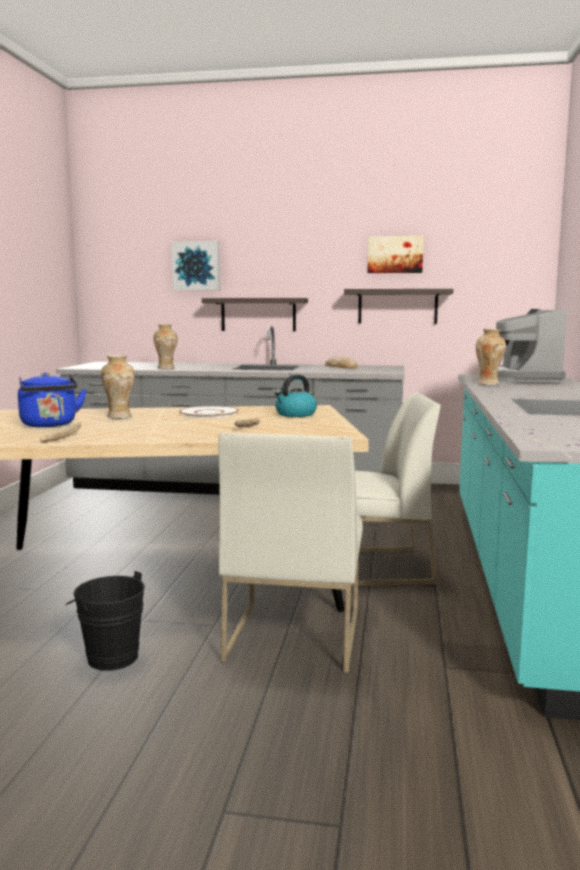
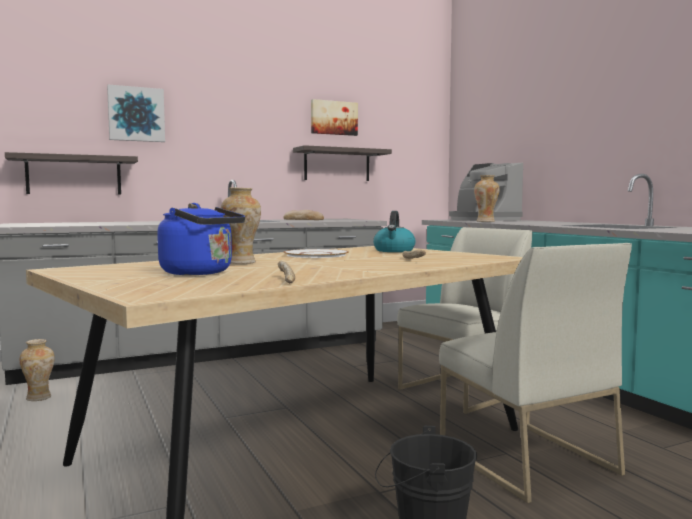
camera: 35 degrees left, 5 degrees down
vase [154,324,177,369] -> vase moved to [20,339,55,401]
shelf [202,298,308,332] -> shelf moved to [5,152,138,194]

